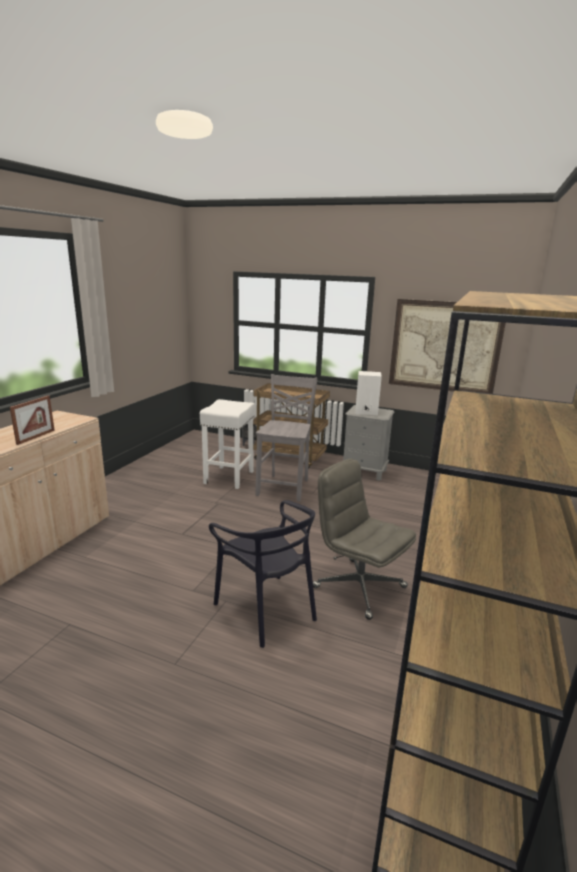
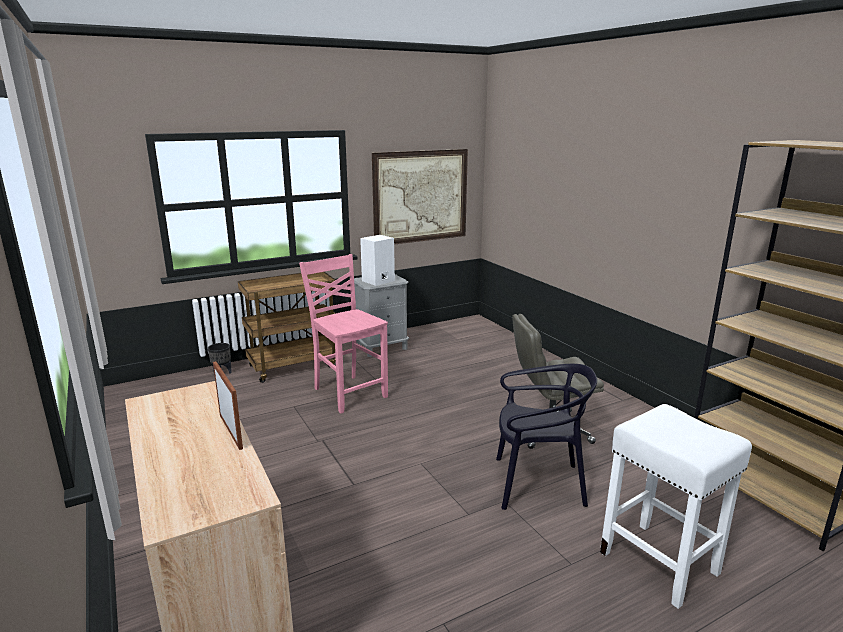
camera: 50 degrees left, 0 degrees up
white stool [200,399,255,489] -> white stool moved to [600,404,752,609]
grey chair [255,374,318,502] -> pink chair [299,254,388,414]

